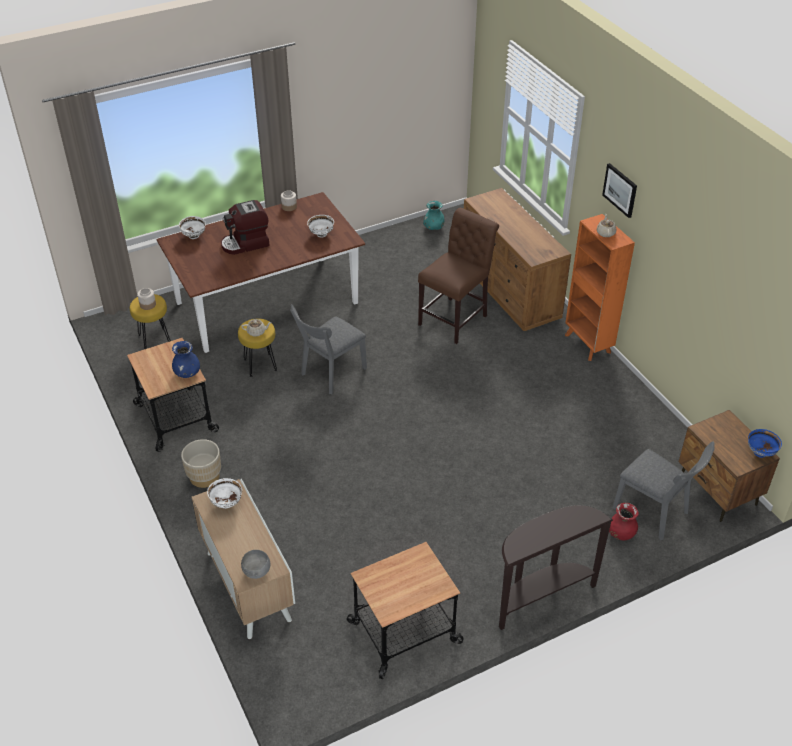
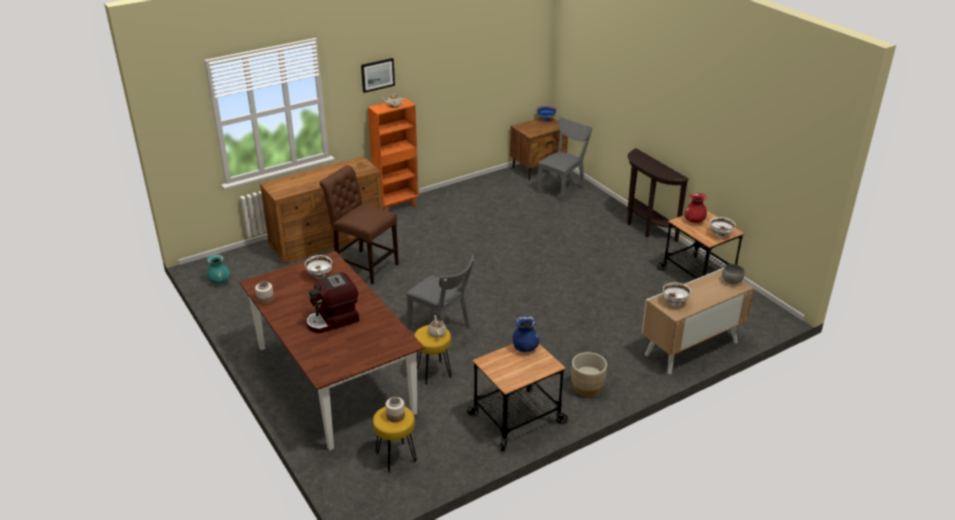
camera: 95 degrees left, 10 degrees down
white bowl [179,216,206,239] -> white bowl moved to [710,217,735,238]
coffee machine [221,200,270,255] -> coffee machine turned 90 degrees clockwise [306,272,359,333]
red vase [609,503,639,540] -> red vase moved to [684,193,707,223]

